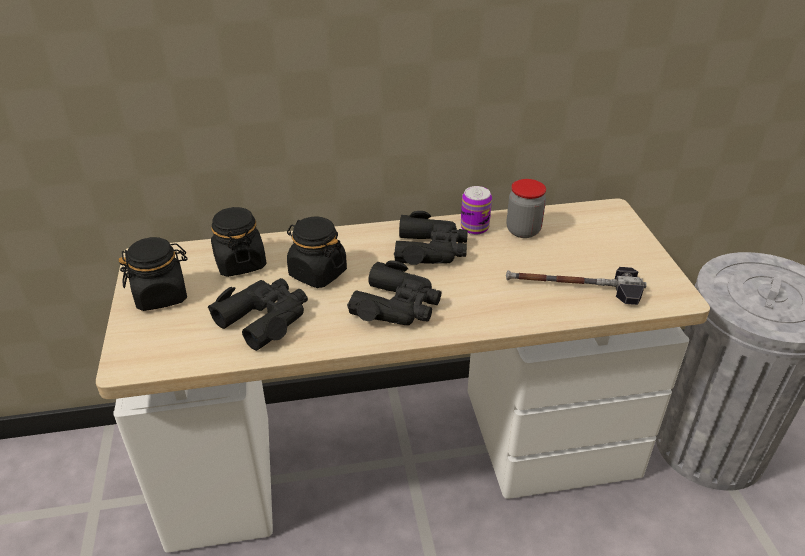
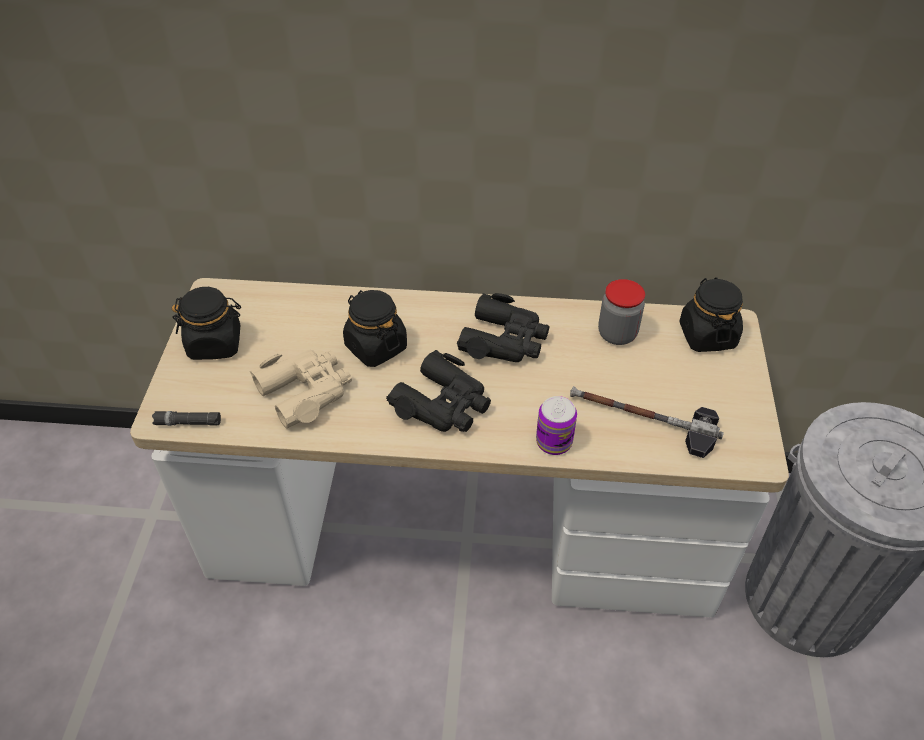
camera: 15 degrees right, 10 degrees up
black binoculars [208,278,308,351] -> beige binoculars [250,350,352,429]
black jar [211,207,266,277] -> black jar moved to [679,277,743,352]
can [461,186,492,235] -> can moved to [536,396,577,455]
none -> black flashlight [152,411,221,426]

